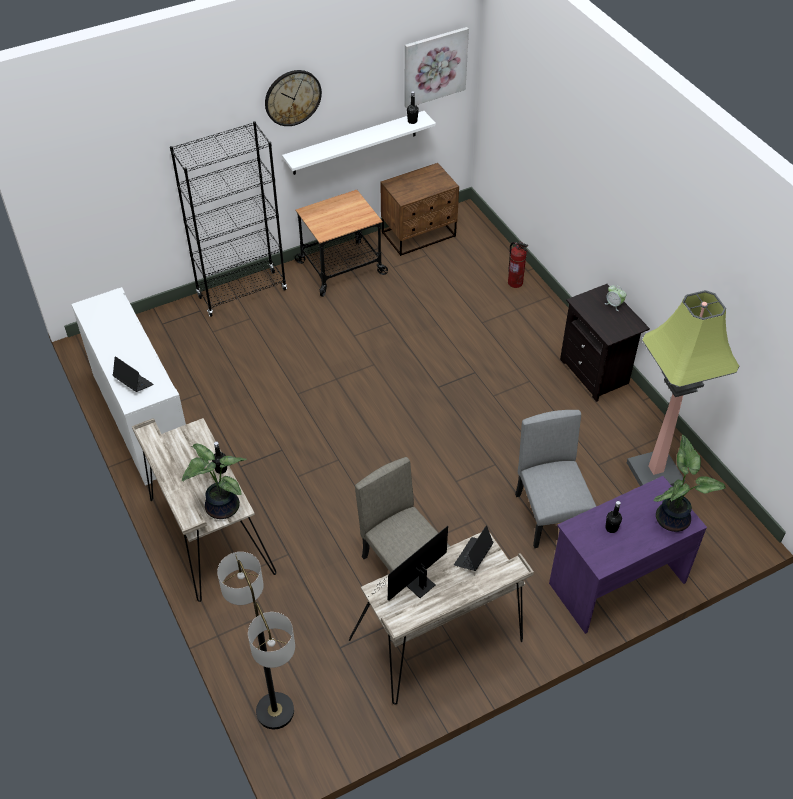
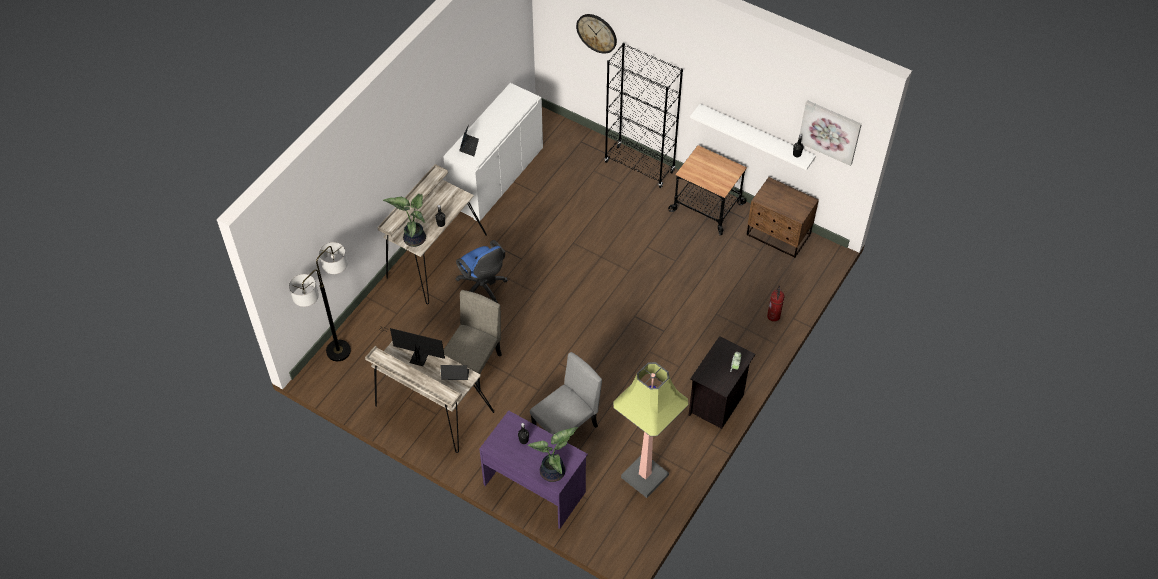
camera: 60 degrees right, 5 degrees up
wall clock [265,70,322,126] -> wall clock moved to [576,14,617,54]
none -> blue office chair [455,240,508,303]

